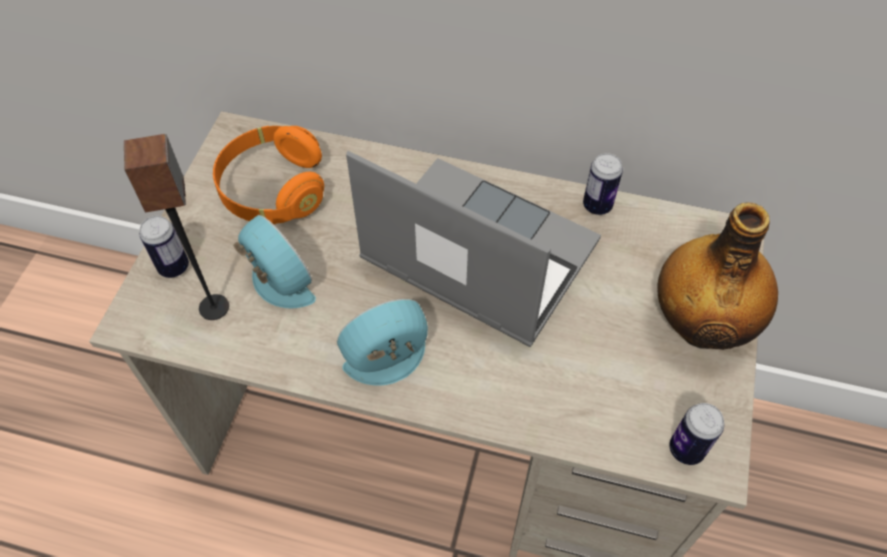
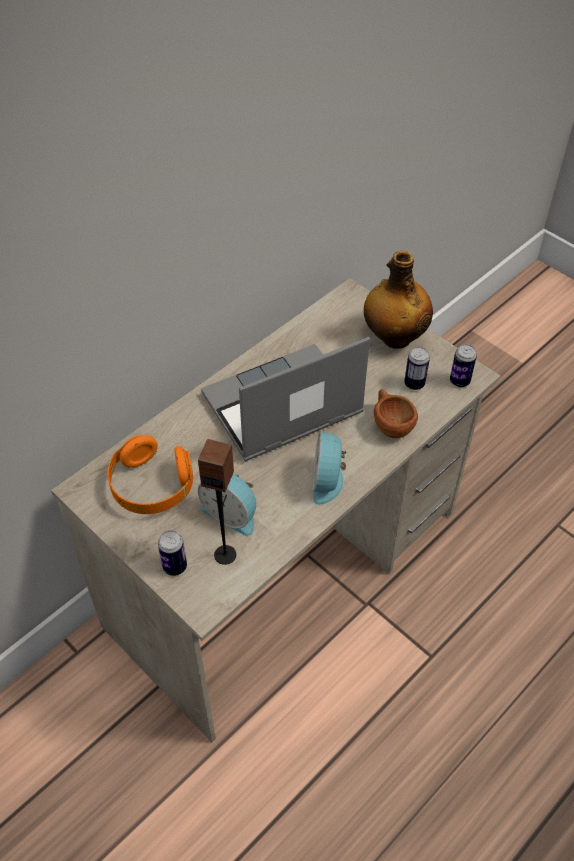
camera: 60 degrees left, 5 degrees down
alarm clock [233,215,316,308] -> alarm clock turned 135 degrees counterclockwise [198,474,256,537]
can [583,153,623,215] -> can moved to [404,347,430,390]
none -> brown cup [374,389,418,438]

